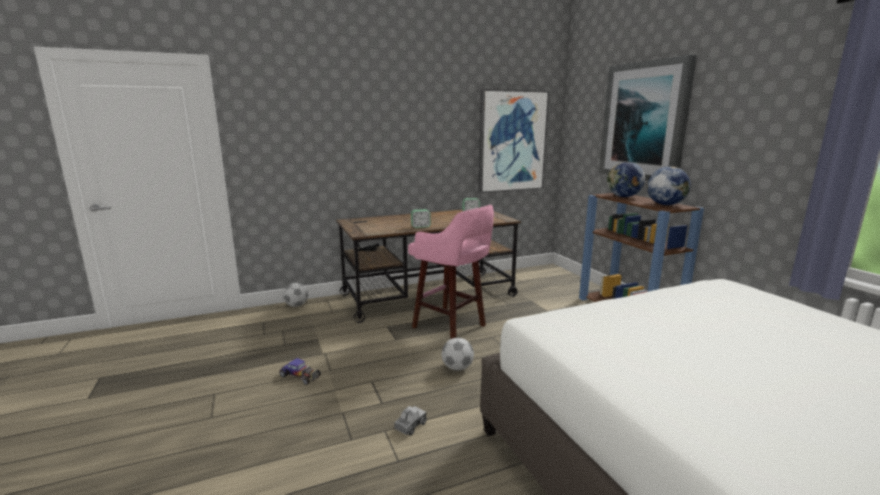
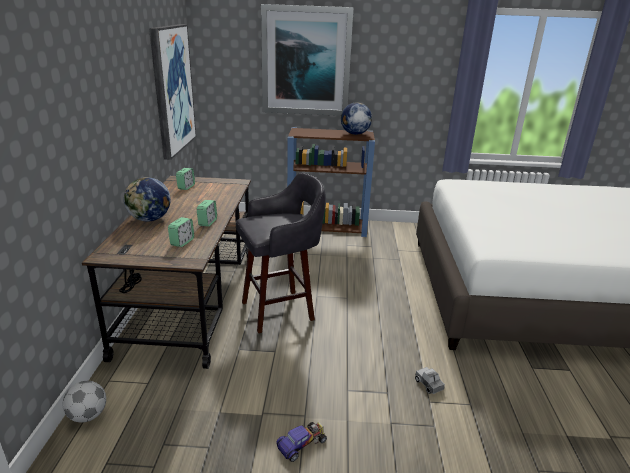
camera: 65 degrees left, 10 degrees up
pink stool [408,205,494,339] -> grey stool [236,173,326,333]
football [442,338,474,371] -> none
globe [607,162,645,197] -> globe moved to [124,177,171,221]
none -> alarm clock [168,217,194,247]

